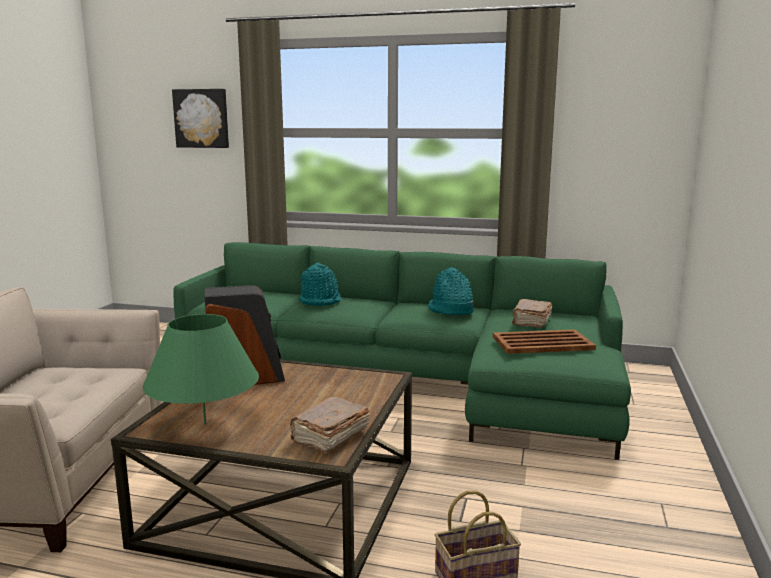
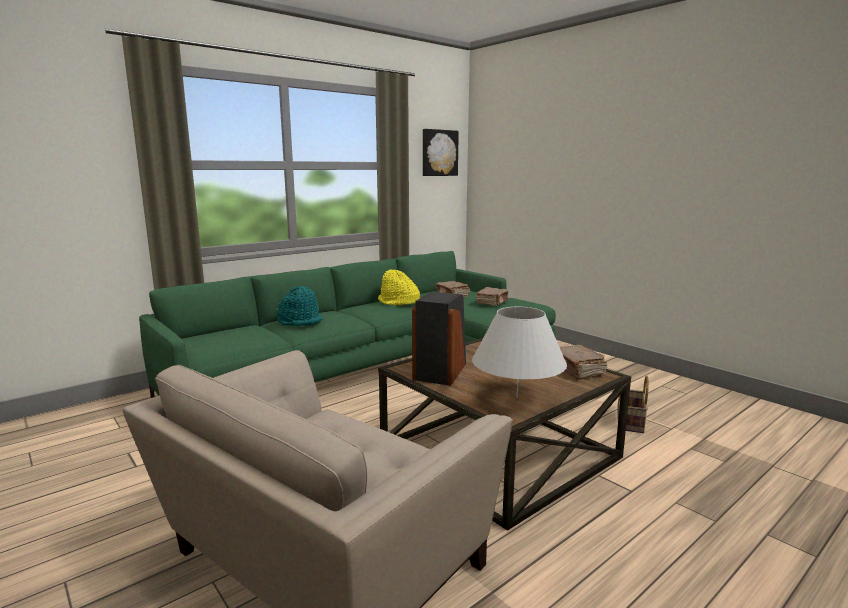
camera: 55 degrees left, 0 degrees up
green table lamp [142,314,259,424] -> white table lamp [472,307,567,398]
picture [172,89,229,148] -> picture moved to [423,129,459,176]
turquoise hat [428,267,474,315] -> yellow hat [378,269,420,305]
brown tray [493,329,596,354] -> brown book [476,287,508,306]

